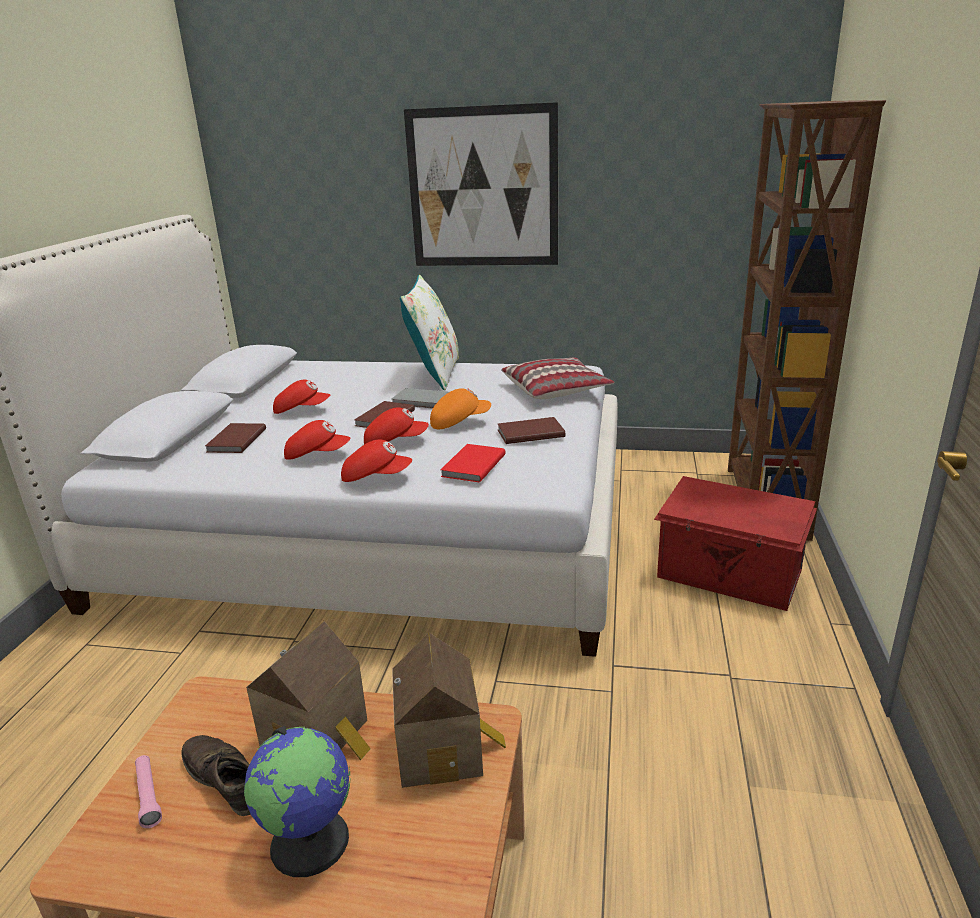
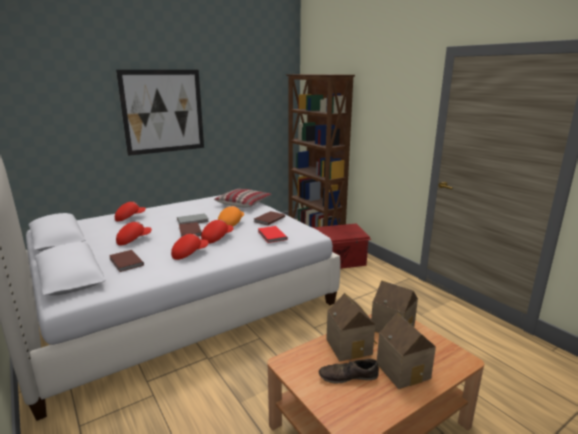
camera: 45 degrees left, 5 degrees down
pink flashlight [135,755,162,828] -> none
globe [244,726,350,877] -> toy house [377,313,436,389]
red cap [341,439,412,482] -> red cap moved to [115,202,146,221]
white pillow [400,275,459,391] -> none

